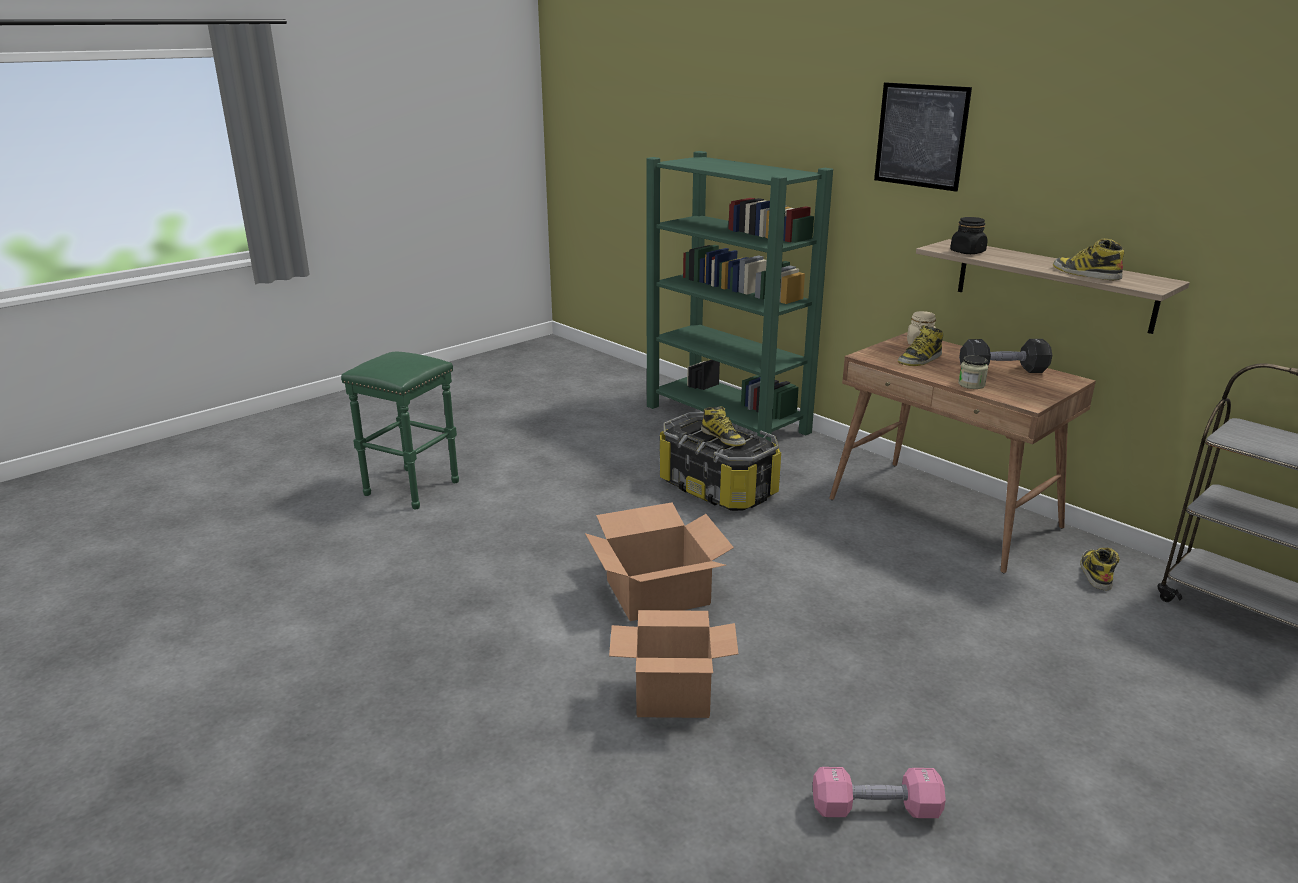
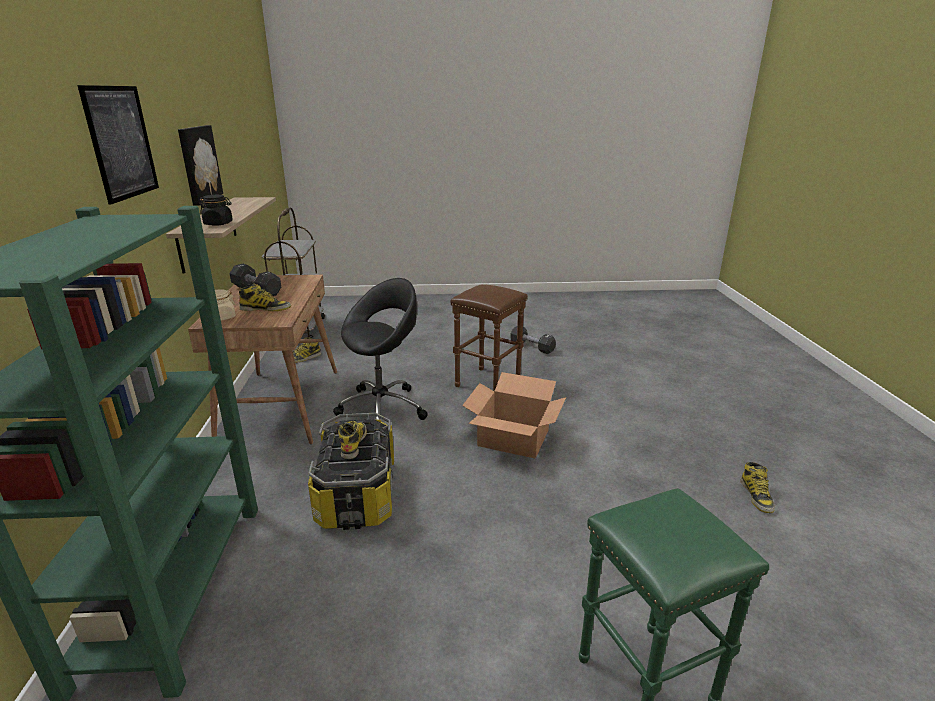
camera: 140 degrees left, 0 degrees up
cardboard box [609,610,738,718] -> none
pink dumbbell [813,767,946,818] -> black dumbbell [510,326,556,354]
jar [958,355,988,389] -> none
boot [1053,239,1125,280] -> boot moved to [740,462,775,513]
none -> picture [178,125,223,206]
none -> black office chair [333,278,428,420]
none -> brown stool [450,284,528,391]

